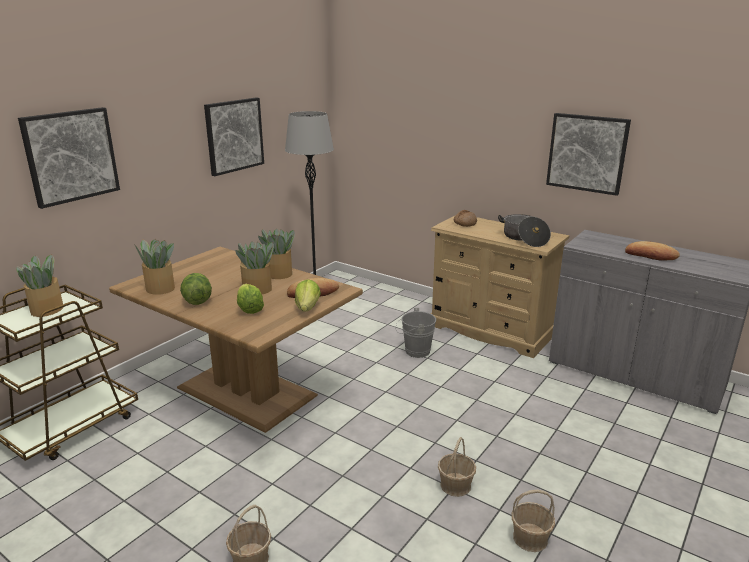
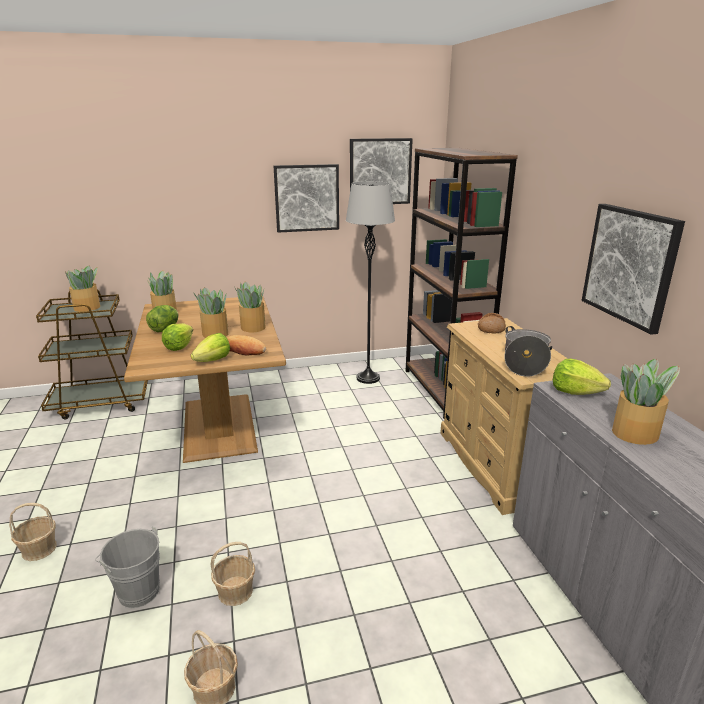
camera: 40 degrees right, 0 degrees up
picture [18,107,120,209] -> picture moved to [350,138,413,204]
grey bucket [395,308,436,358] -> grey bucket moved to [95,526,160,608]
bread [625,241,680,261] -> potted plant [612,359,680,445]
none -> brown bookcase [406,148,518,419]
none -> lettuce [553,358,611,395]

